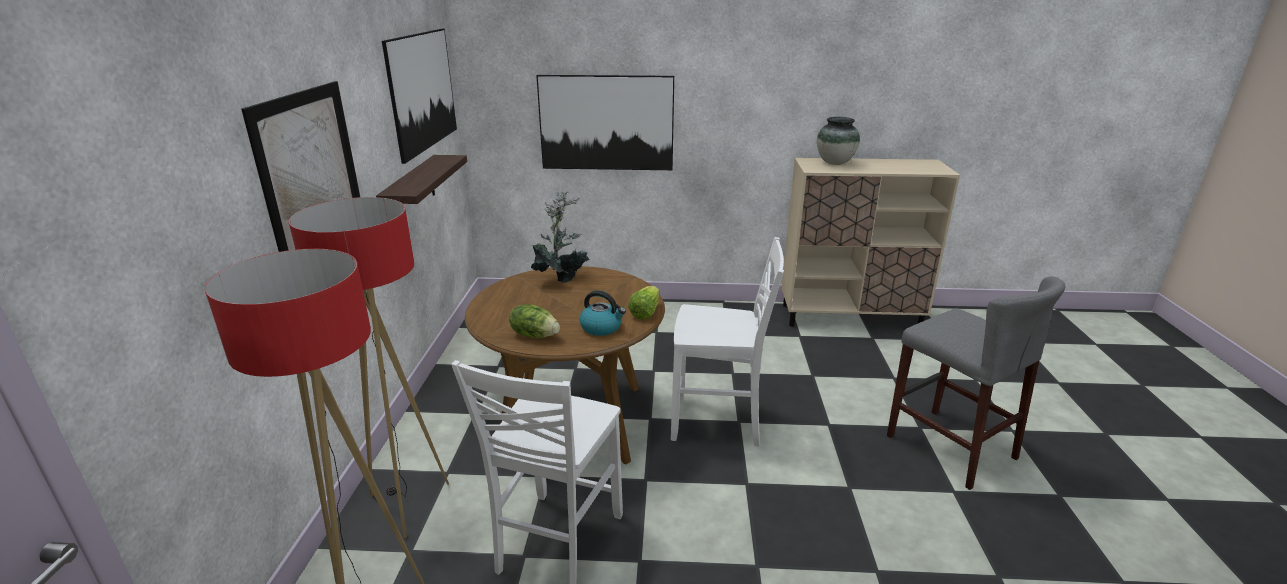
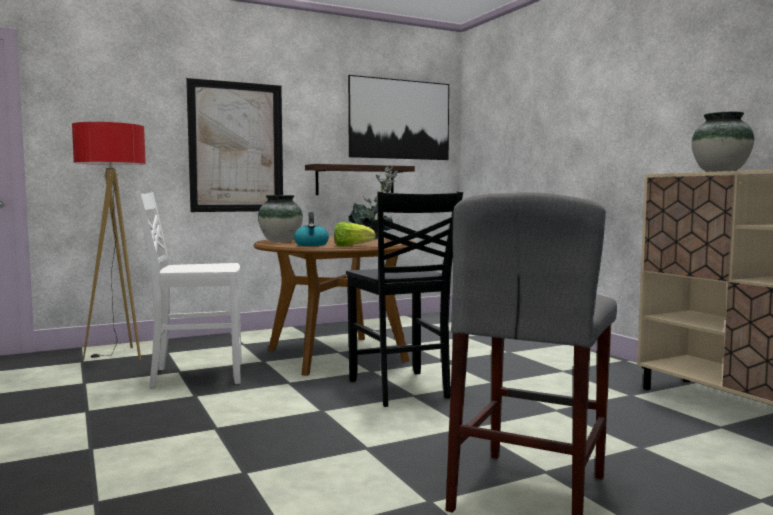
camera: 60 degrees right, 20 degrees down
floor lamp [288,197,449,538] -> none
lettuce [509,304,560,338] -> vase [258,195,303,243]
picture [536,75,674,170] -> none
white chair [671,237,784,447] -> black chair [346,191,463,407]

